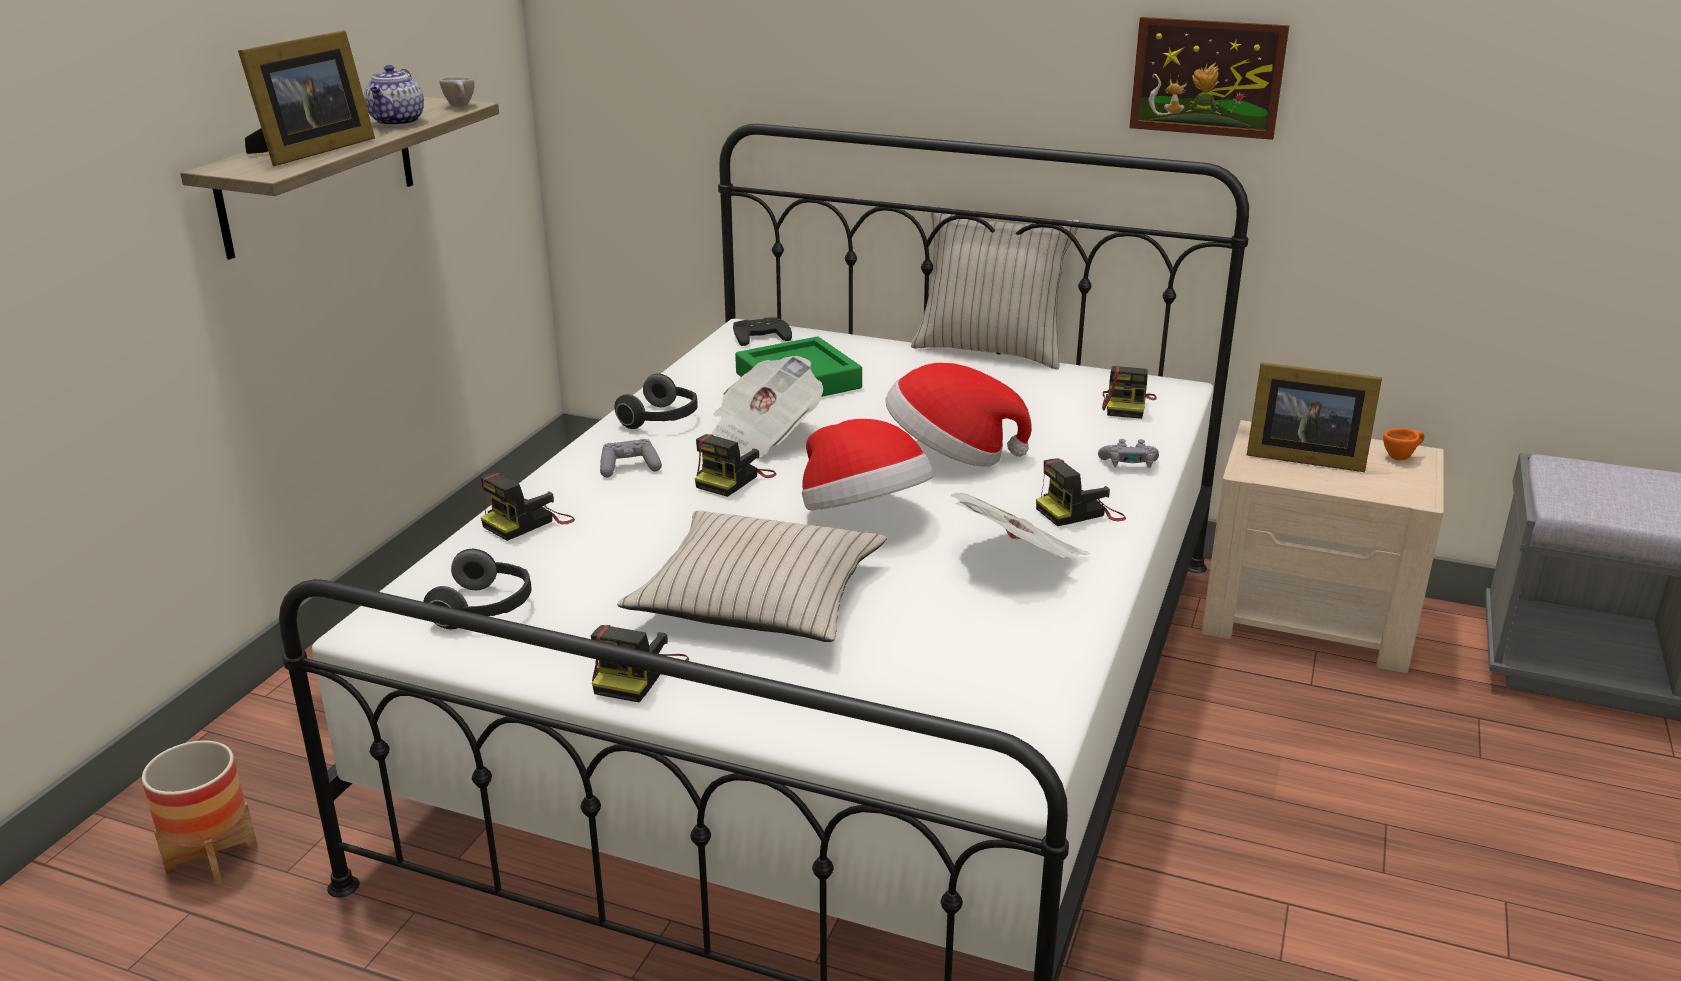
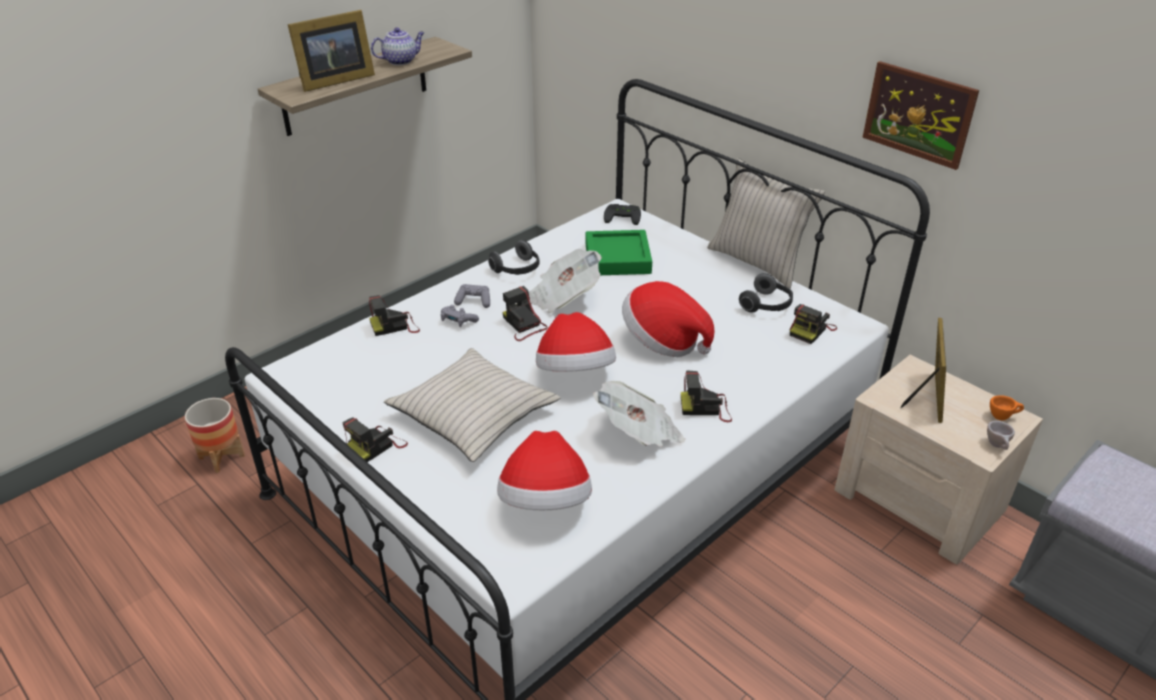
camera: 25 degrees right, 10 degrees up
teapot [364,65,424,126] -> teapot turned 150 degrees counterclockwise [371,27,424,65]
headphones [424,549,531,629] -> headphones moved to [739,273,793,313]
beige cup [440,76,475,107] -> beige cup moved to [987,421,1015,450]
camera [695,434,777,497] -> camera turned 90 degrees clockwise [502,286,548,341]
grey game controller [1098,439,1159,468] -> grey game controller moved to [441,305,479,327]
picture frame [1247,362,1382,472] -> picture frame turned 120 degrees counterclockwise [900,318,946,423]
none -> hat [497,431,592,510]

